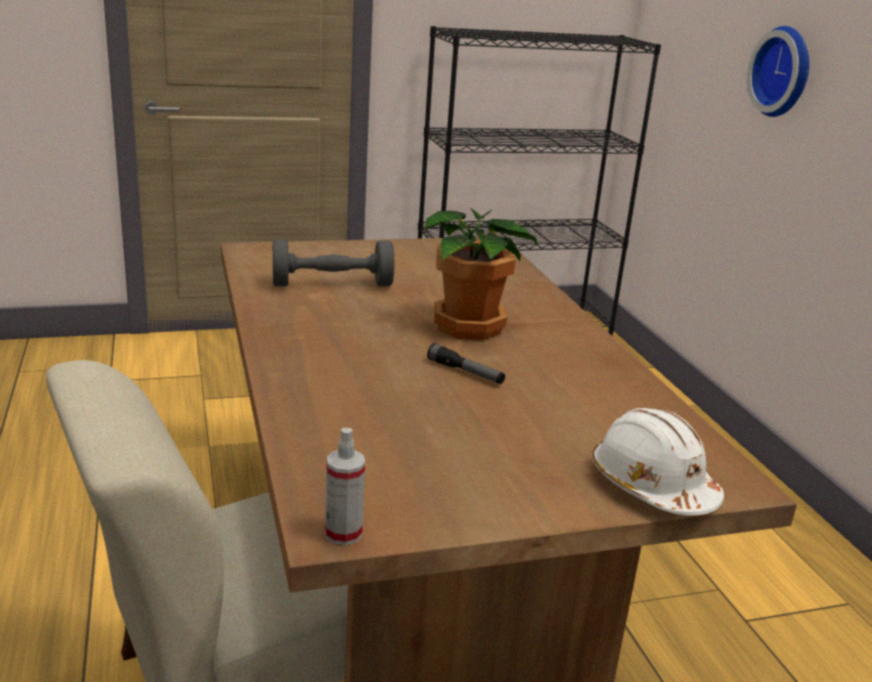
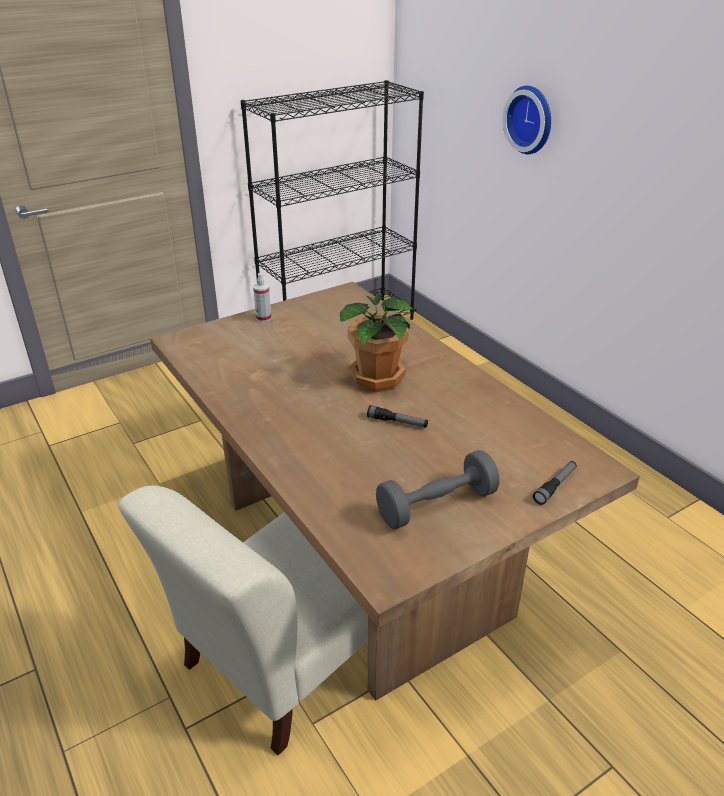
camera: 15 degrees left, 10 degrees up
grey dumbbell [273,239,395,286] -> grey dumbbell moved to [376,450,499,529]
spray bottle [325,428,365,545] -> spray bottle moved to [253,273,271,322]
white hard hat [592,408,724,515] -> flashlight [533,461,577,505]

